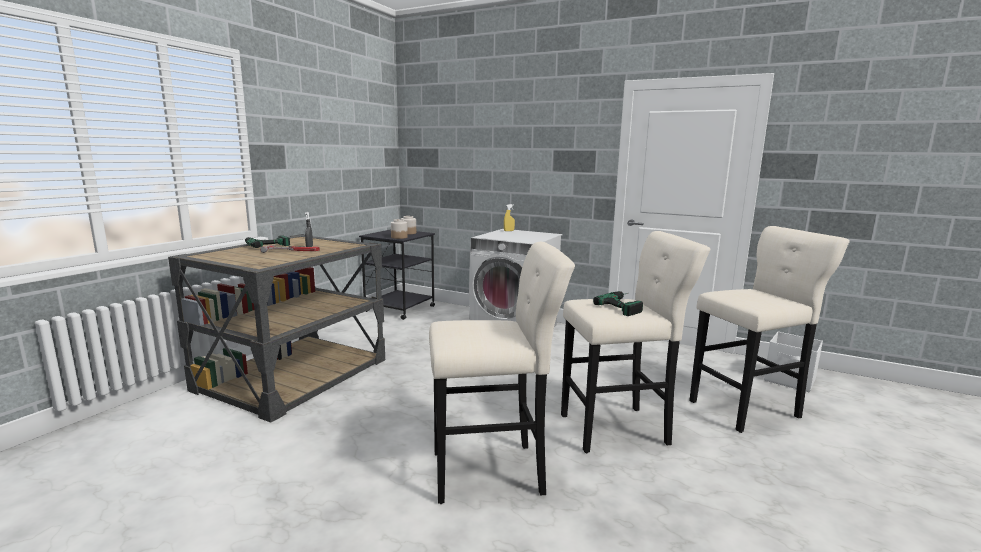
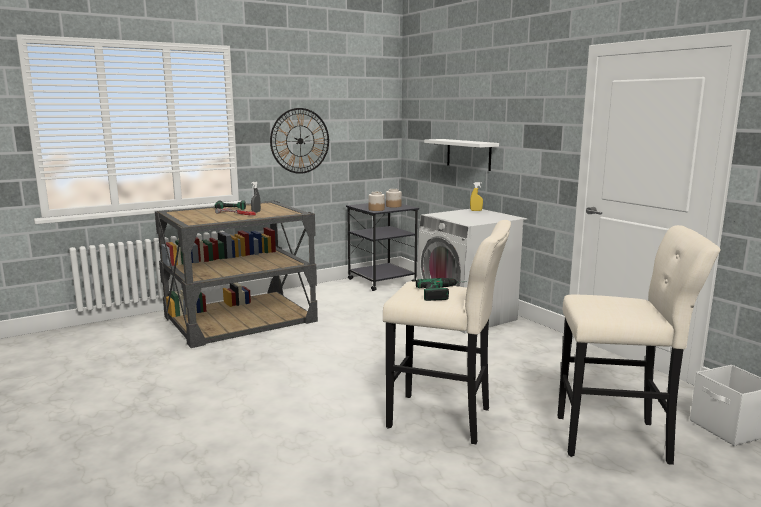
camera: 30 degrees right, 0 degrees up
beige stool [429,242,575,504] -> none
none -> wall clock [270,108,329,174]
none -> white shelf [424,139,499,171]

